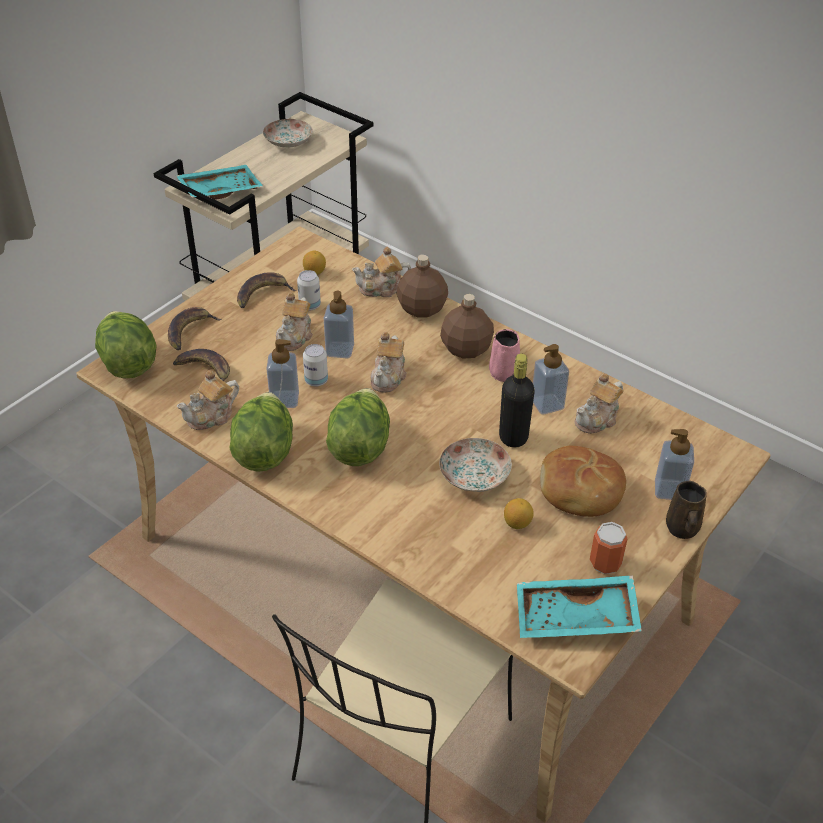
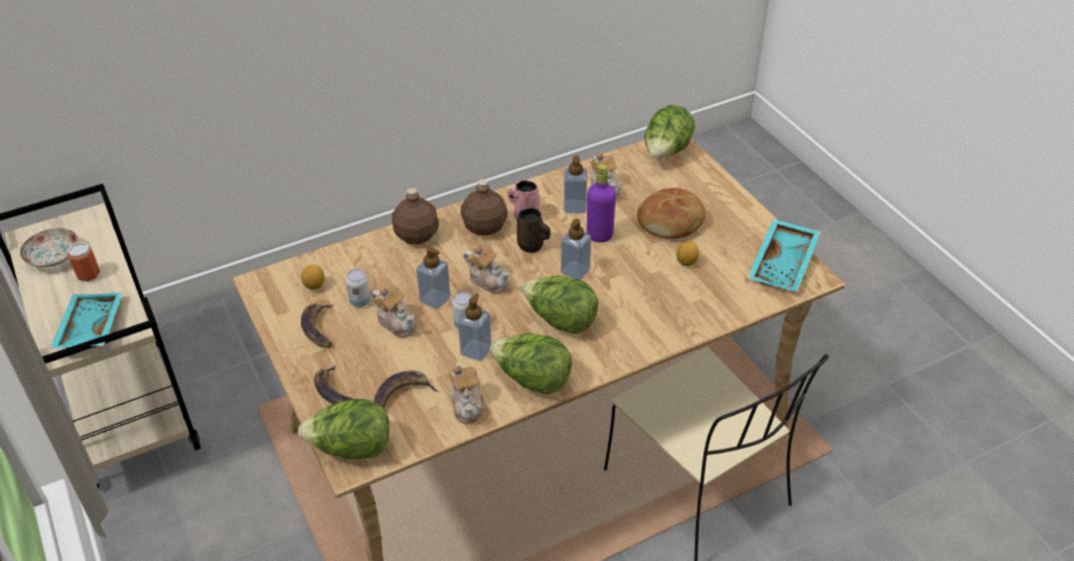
camera: 65 degrees left, 0 degrees up
teapot [352,247,411,297] -> none
plate [439,438,512,492] -> none
black bottle [499,353,535,448] -> purple bottle [587,164,616,242]
can [590,522,628,574] -> can moved to [67,242,100,282]
soap dispenser [655,429,694,500] -> soap dispenser moved to [561,219,591,280]
brown mug [666,481,707,539] -> brown mug moved to [517,207,550,253]
none -> lettuce [645,105,695,158]

